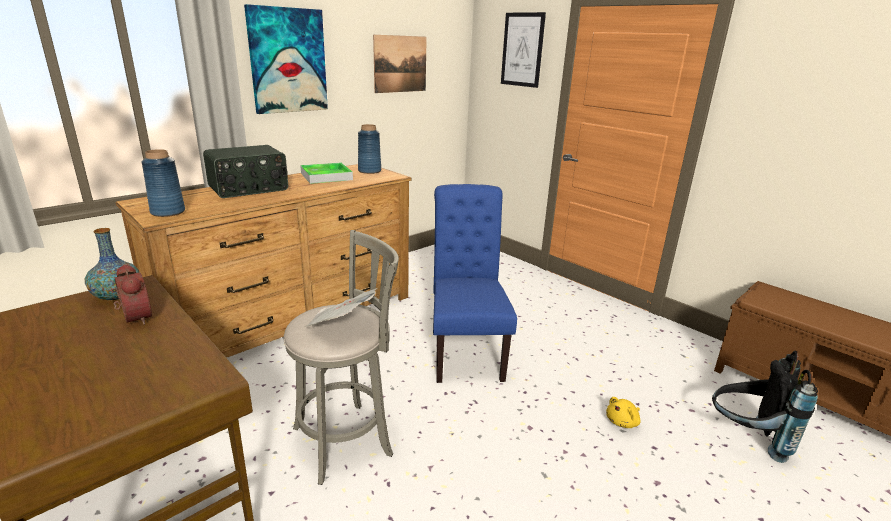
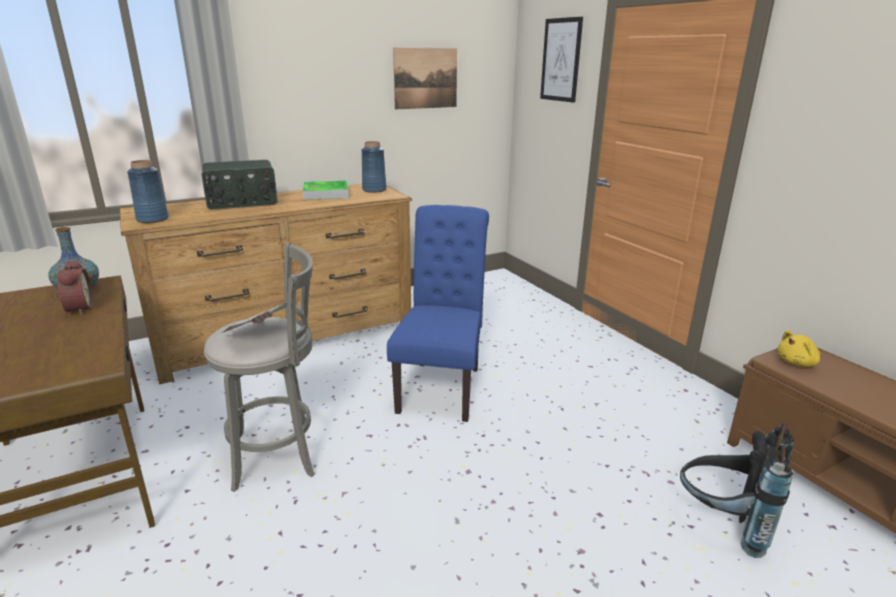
camera: 15 degrees right, 0 degrees up
picture [244,4,328,114] -> none
yellow plush toy [606,397,640,428] -> yellow plush toy moved to [777,330,820,367]

